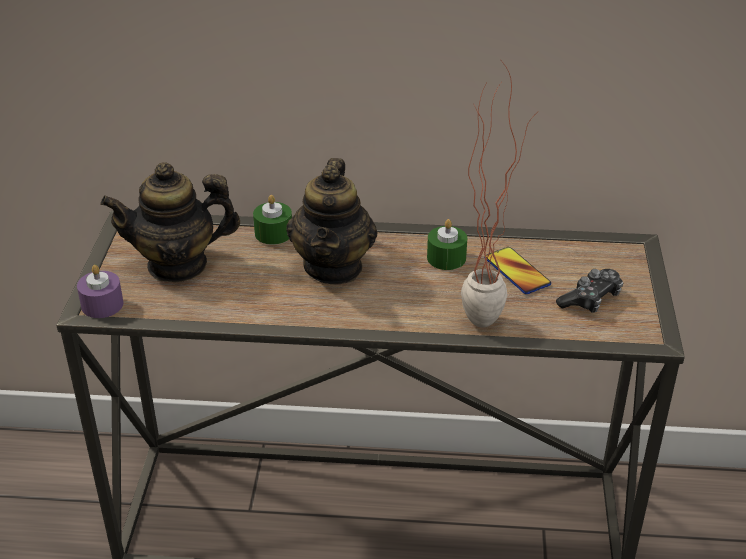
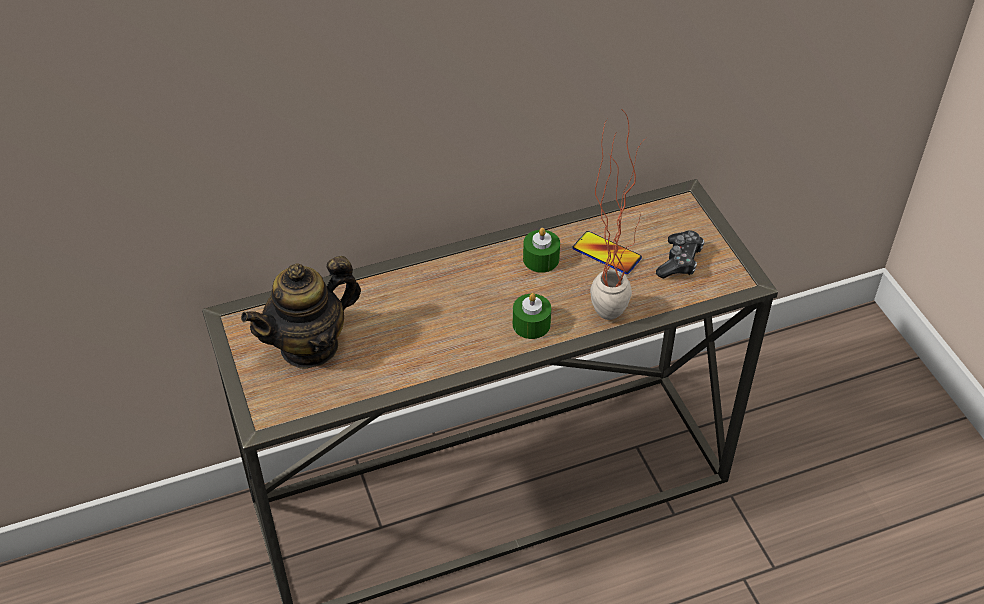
camera: 25 degrees left, 10 degrees up
purple candle [77,265,123,318] -> none
green candle [253,195,292,245] -> green candle moved to [513,293,551,339]
teapot [286,158,377,284] -> none

